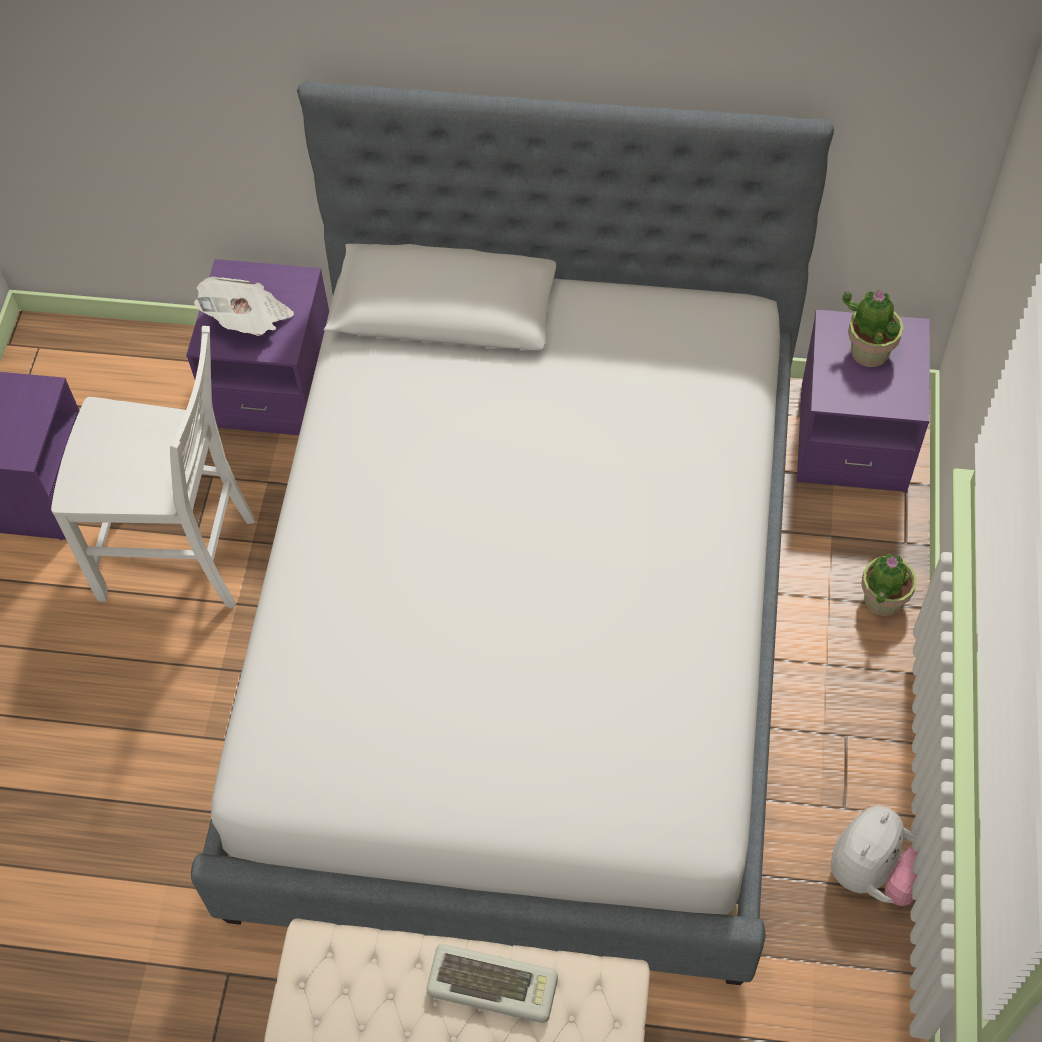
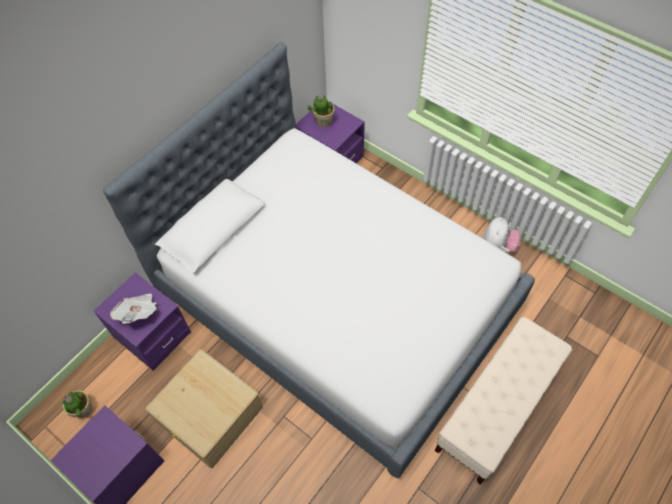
camera: 60 degrees left, 0 degrees up
white chair [51,326,255,609] -> beige storage box [145,349,263,468]
keyboard [426,944,558,1023] -> none
plush toy [831,806,918,906] -> plush toy turned 45 degrees clockwise [483,217,521,253]
potted plant [861,553,916,616] -> potted plant moved to [62,390,92,418]

